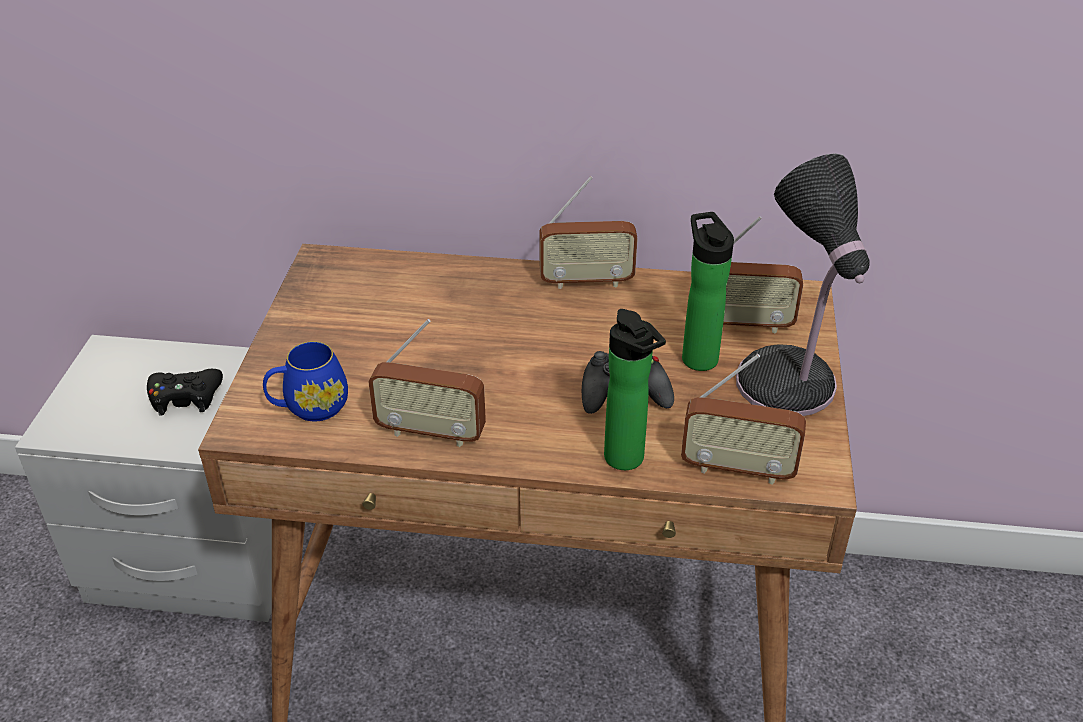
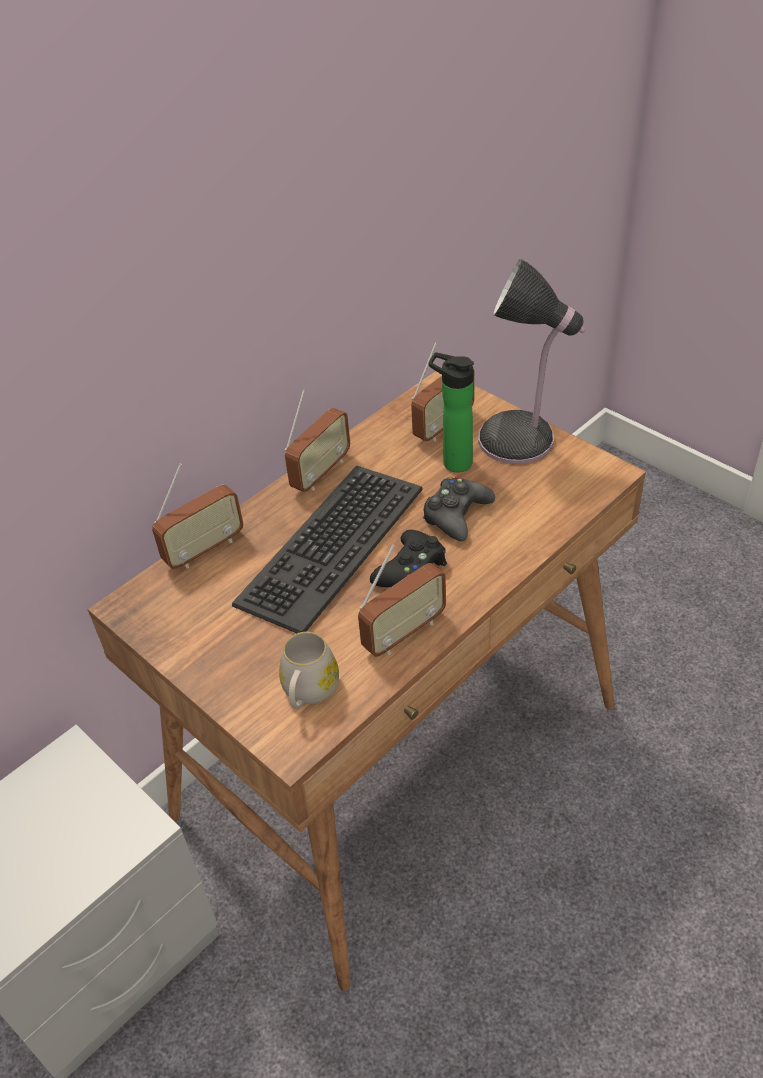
camera: 50 degrees left, 5 degrees up
black game controller [147,369,223,415] -> black game controller moved to [370,530,447,587]
blue mug [263,341,348,422] -> white mug [279,632,339,709]
bottle [604,309,666,470] -> none
radio [681,354,806,485] -> radio moved to [152,464,244,569]
none -> keyboard [232,465,423,633]

